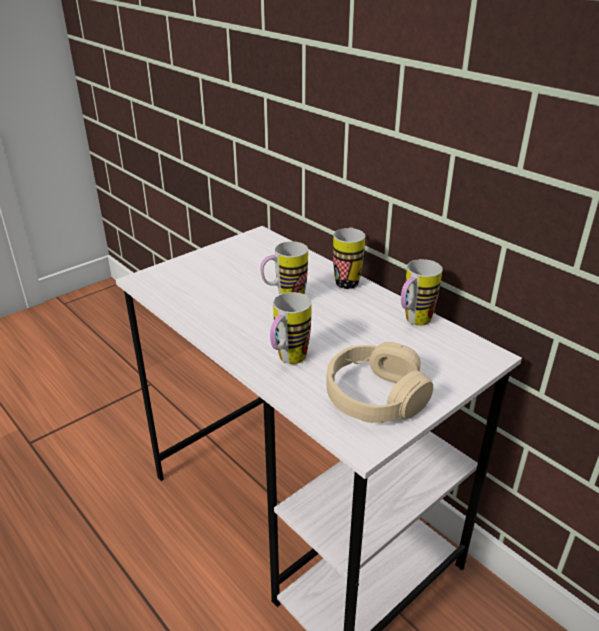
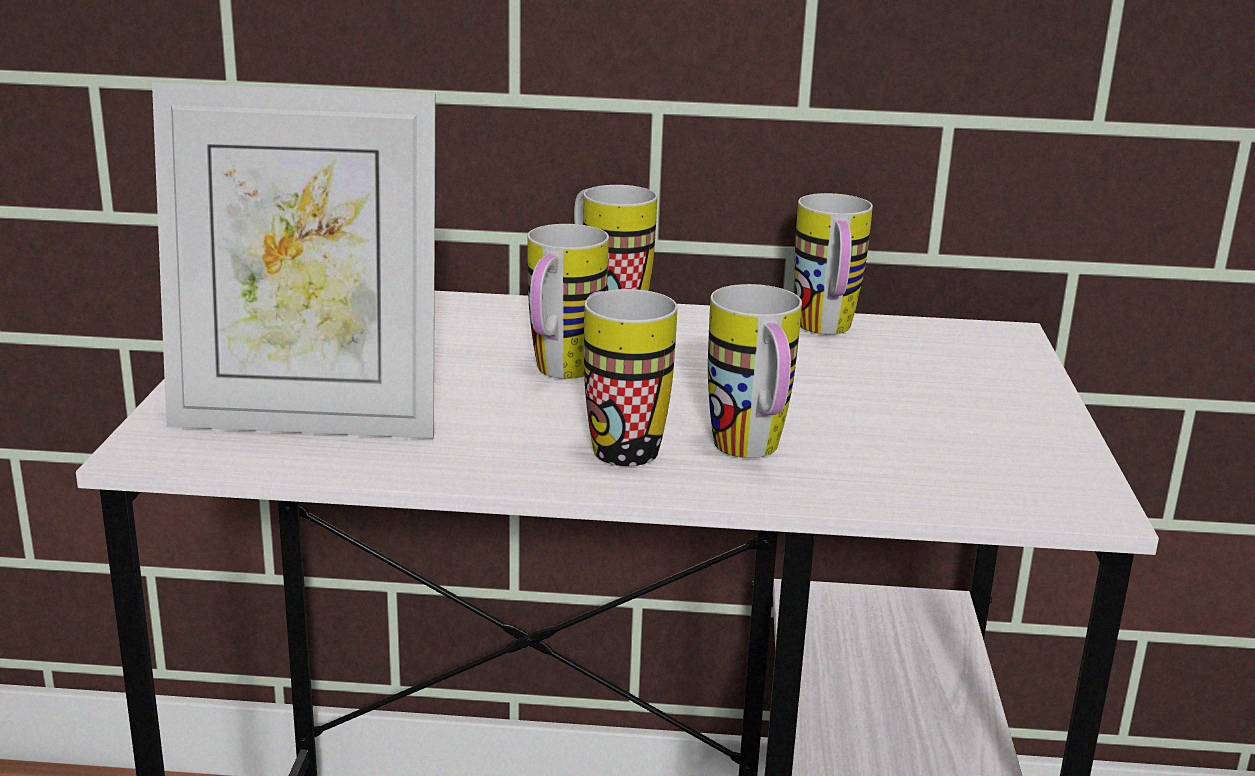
camera: 45 degrees left, 10 degrees down
beige headphones [326,342,433,423] -> none
none -> picture frame [152,83,435,439]
none -> mug [584,289,677,466]

